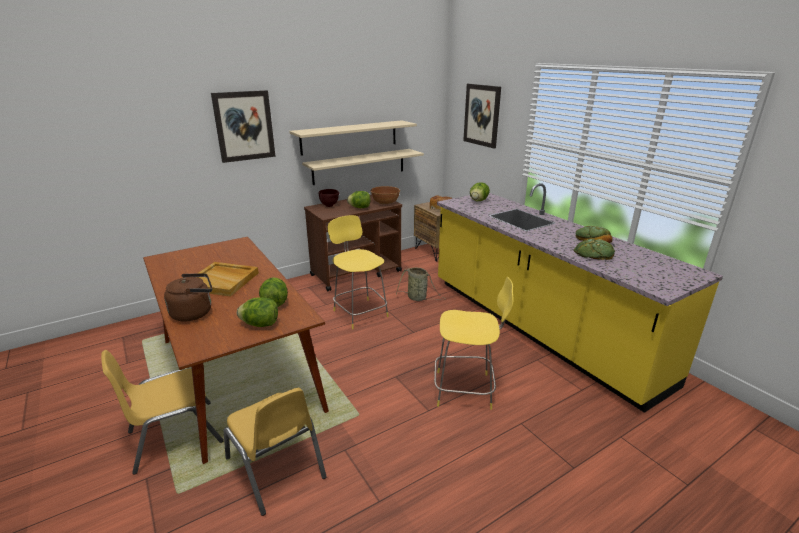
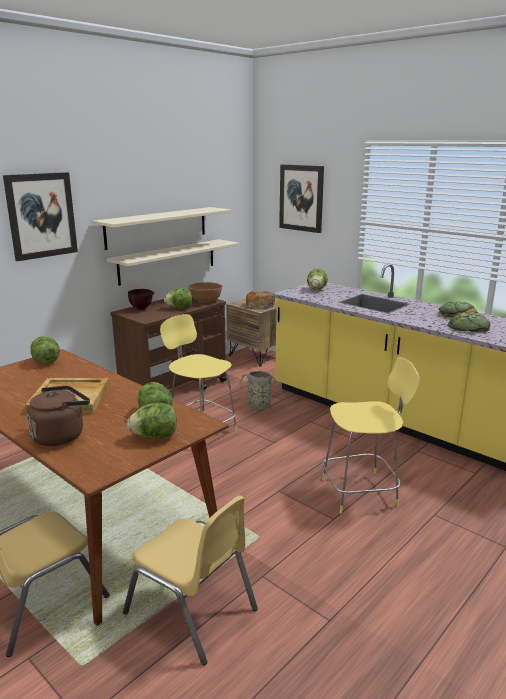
camera: 15 degrees left, 5 degrees down
none -> lettuce [30,336,60,364]

